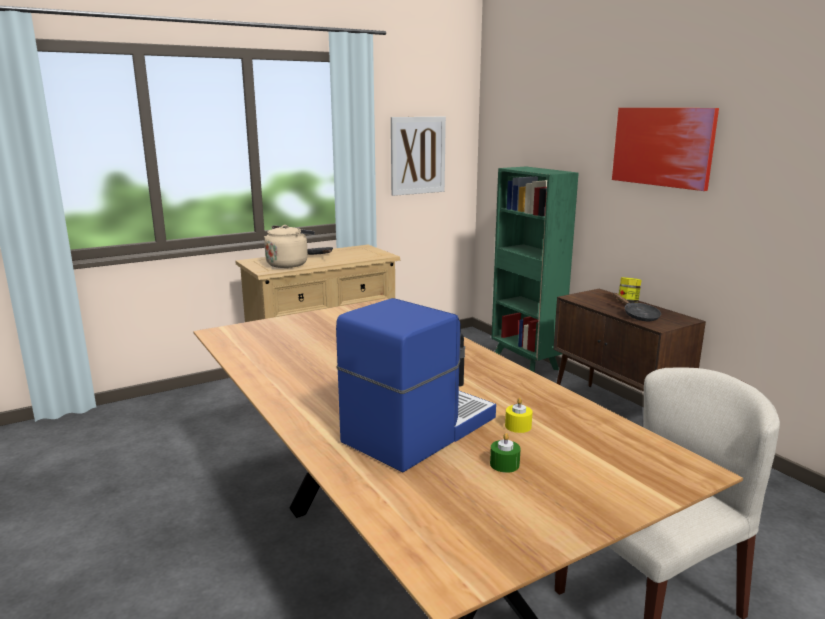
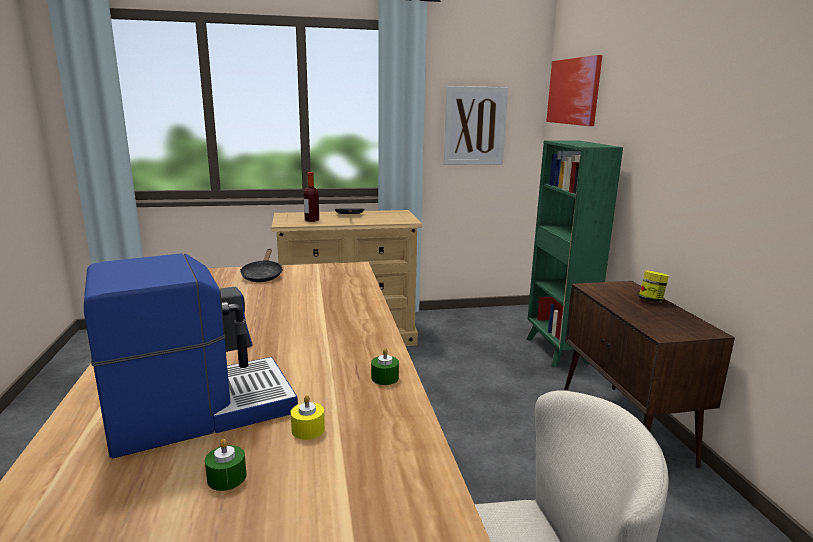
camera: 20 degrees right, 0 degrees up
beige kettle [264,225,315,268] -> bottle [304,172,319,222]
picture [612,108,719,191] -> picture moved to [546,55,602,126]
black frying pan [613,293,661,321] -> black frying pan moved to [240,249,283,282]
none -> green candle [371,348,399,385]

